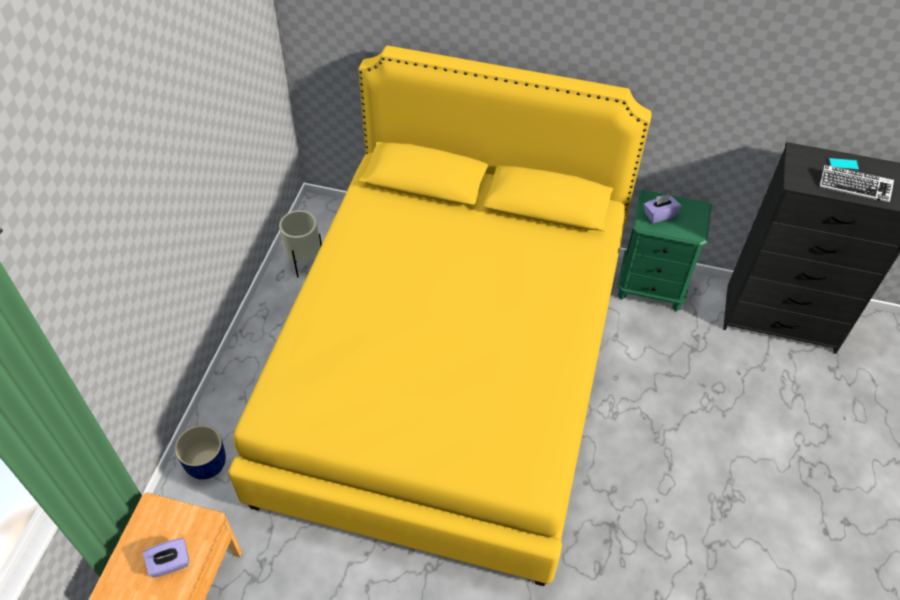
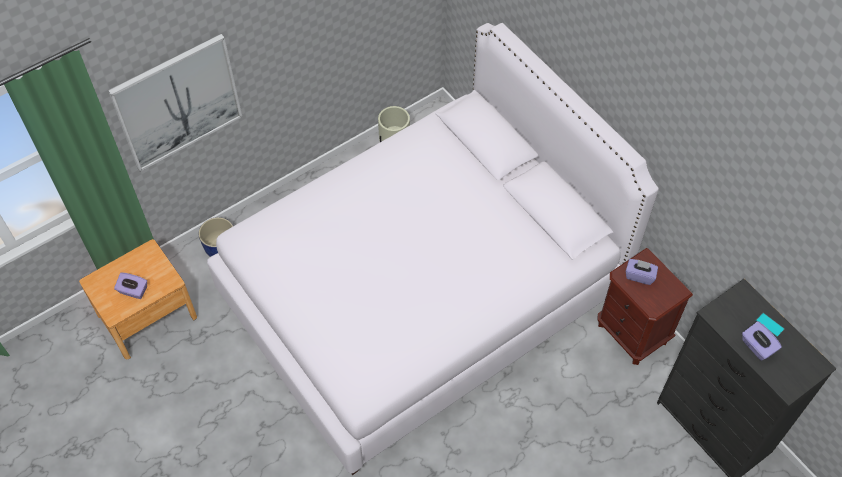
camera: 40 degrees right, 5 degrees up
yellow bed [228,46,652,586] -> white bed [207,23,659,475]
green nightstand [617,190,712,311] -> brown nightstand [598,248,693,365]
keyboard [819,165,894,203] -> purple tissue box [742,321,782,361]
none -> picture [108,34,242,172]

